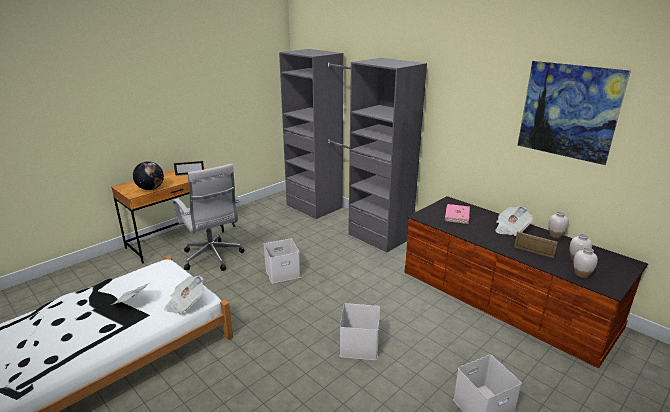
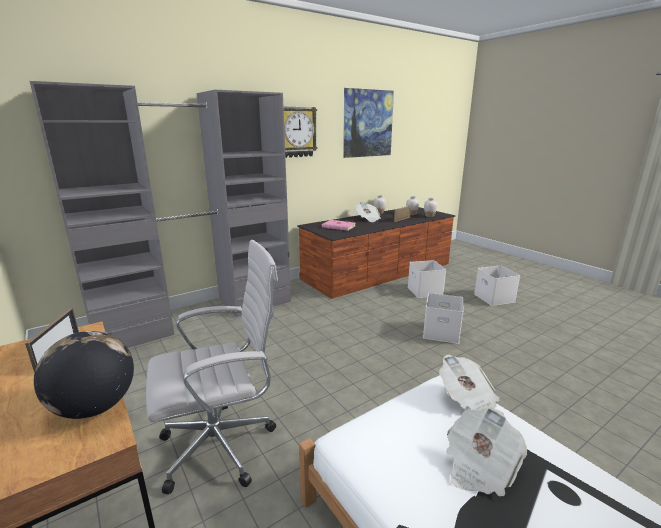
camera: 80 degrees left, 5 degrees down
white storage box [264,239,300,283] -> white storage box moved to [408,260,446,298]
none -> wall clock [284,107,318,158]

